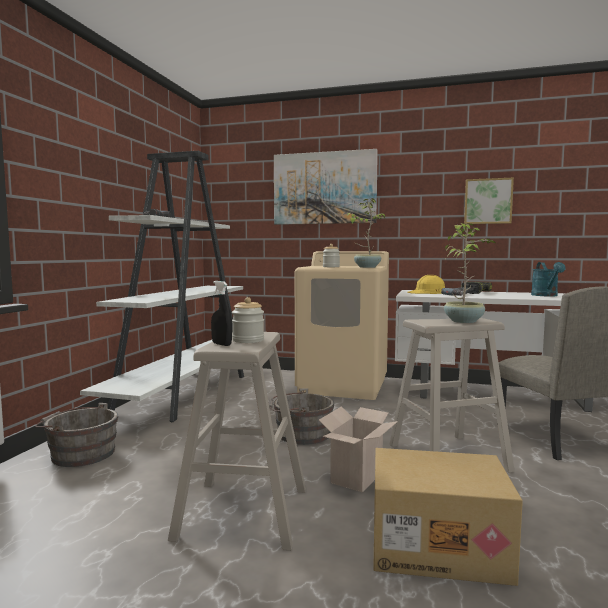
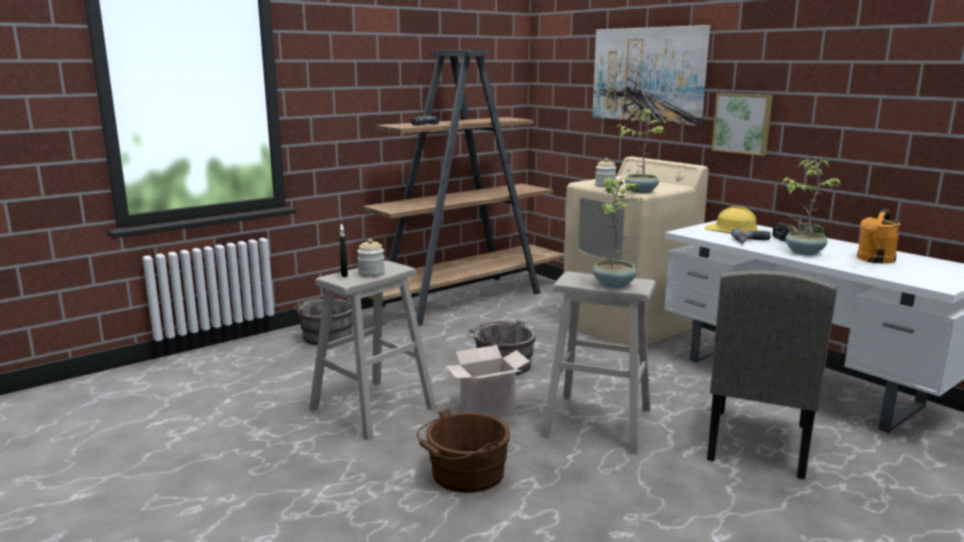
camera: 35 degrees right, 10 degrees up
white bookcase [80,151,244,422] -> brown bookcase [362,50,564,326]
cardboard box [373,448,523,586] -> brown bucket [417,408,510,493]
picture [464,178,514,224] -> picture moved to [711,93,773,156]
turquoise watering can [531,262,566,297] -> orange watering can [857,209,901,264]
none -> potted plant [782,157,841,255]

